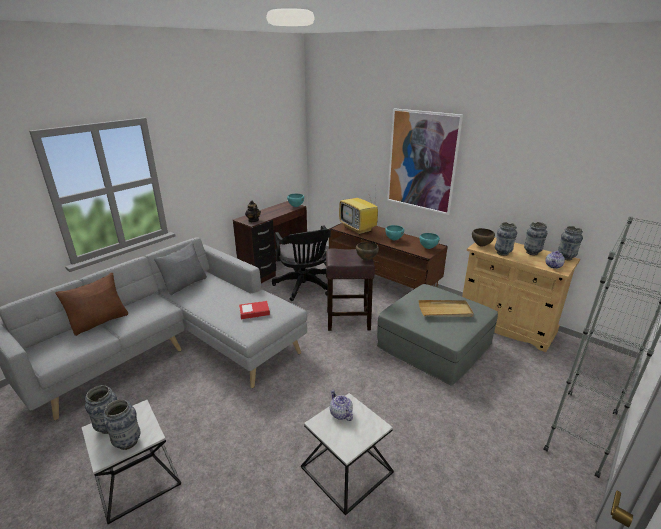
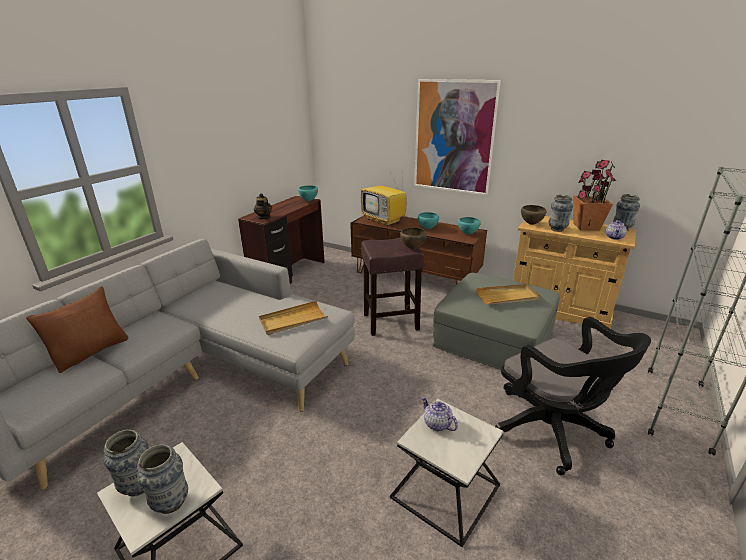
camera: 10 degrees left, 0 degrees up
grey pillow [154,242,207,295] -> none
book [239,301,270,320] -> beige tray [259,301,328,335]
black office chair [272,226,331,301] -> black office chair moved to [495,317,651,475]
vase [524,222,547,255] -> potted plant [573,160,616,231]

